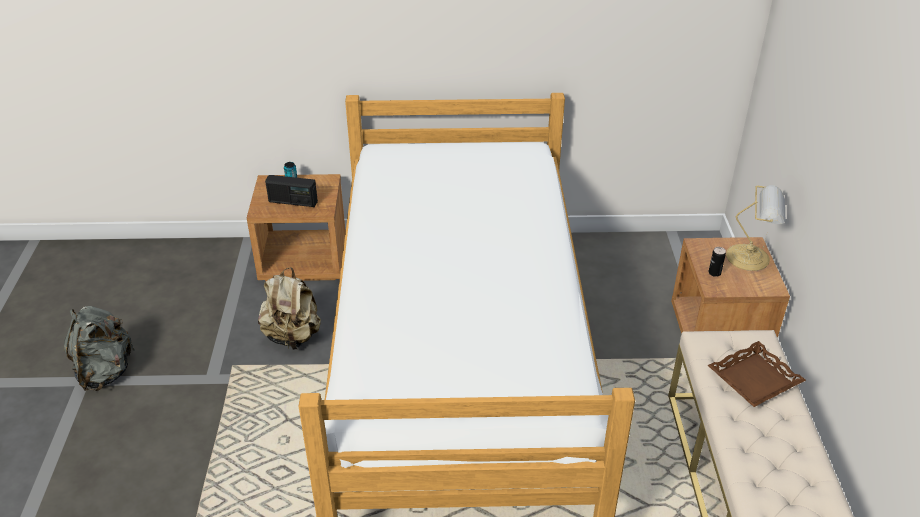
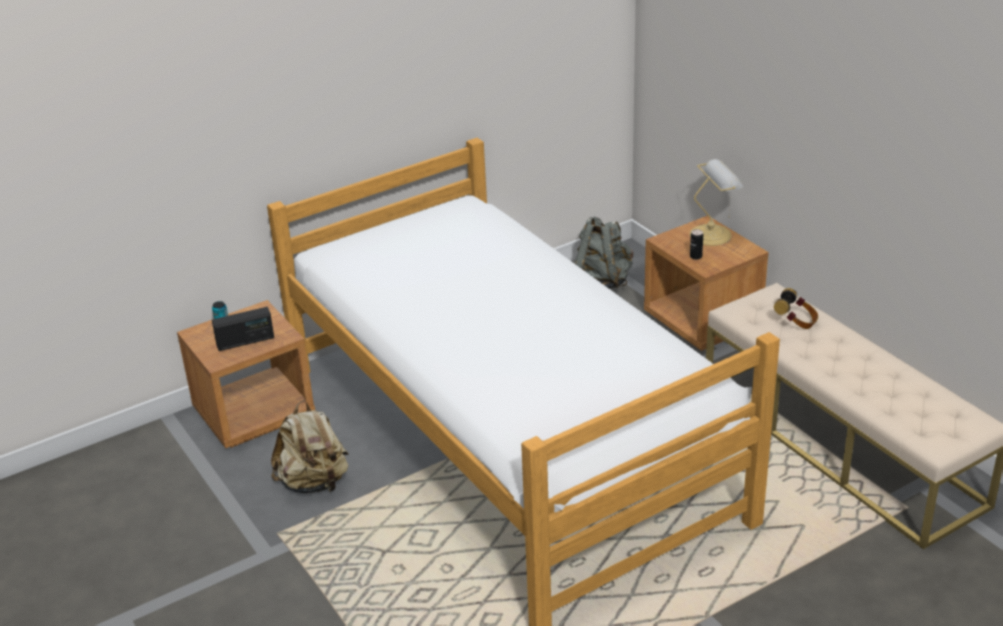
camera: 30 degrees left, 5 degrees down
grey backpack [64,306,135,391] -> grey backpack moved to [575,217,633,289]
brown tray [707,341,806,407] -> headphones [774,288,818,329]

